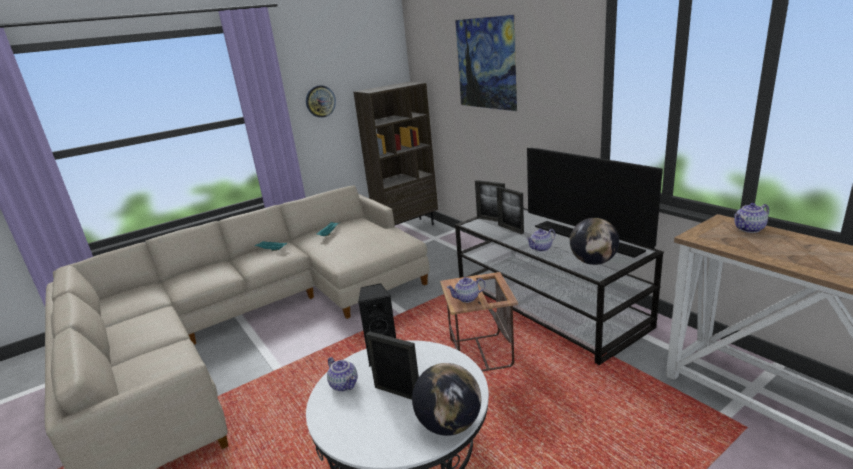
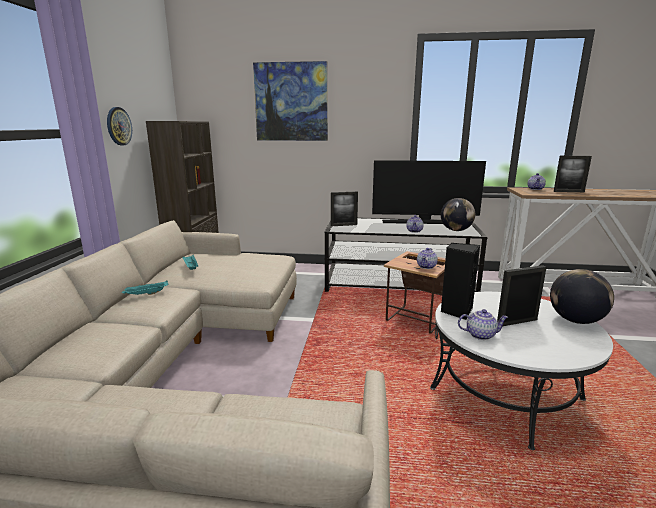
camera: 50 degrees left, 5 degrees down
picture frame [496,186,524,234] -> picture frame moved to [554,156,592,192]

